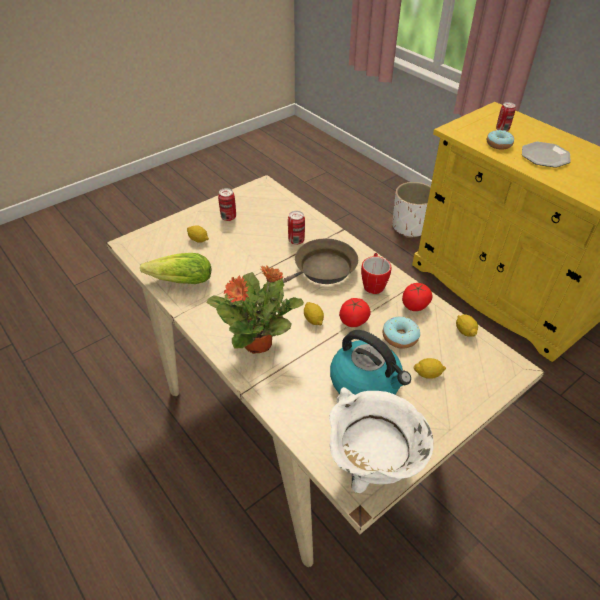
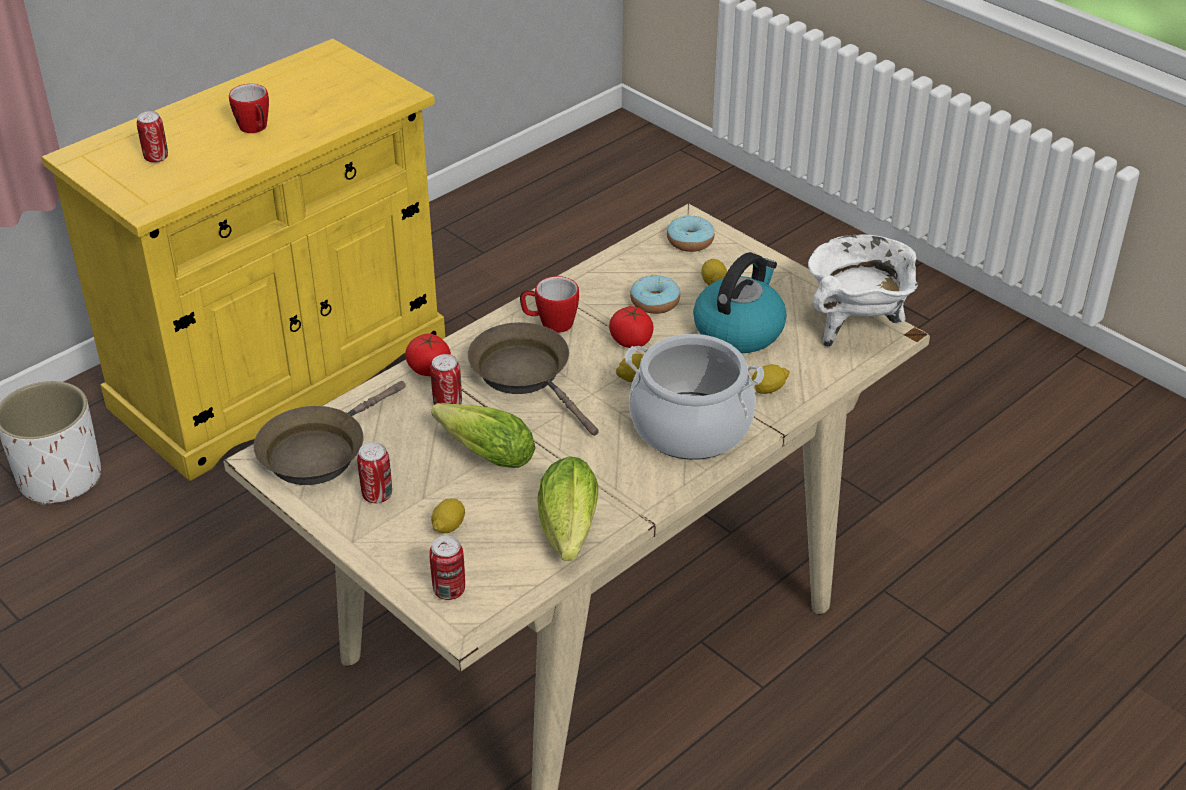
camera: 95 degrees left, 5 degrees down
potted plant [207,265,304,354] -> cooking pot [625,334,764,460]
tomato [402,283,432,311] -> tomato moved to [405,333,451,376]
lemon [456,314,478,337] -> lemon moved to [752,364,790,394]
donut [487,130,514,150] -> donut moved to [667,216,714,252]
plate [522,142,571,168] -> mug [229,84,269,133]
none -> brown frying pan [253,381,406,485]
none -> can [429,536,465,600]
none -> lettuce [431,403,535,468]

